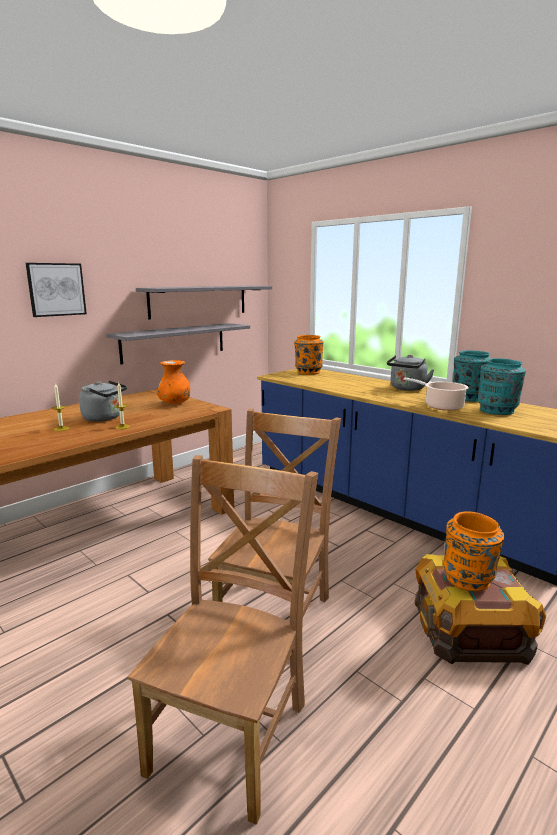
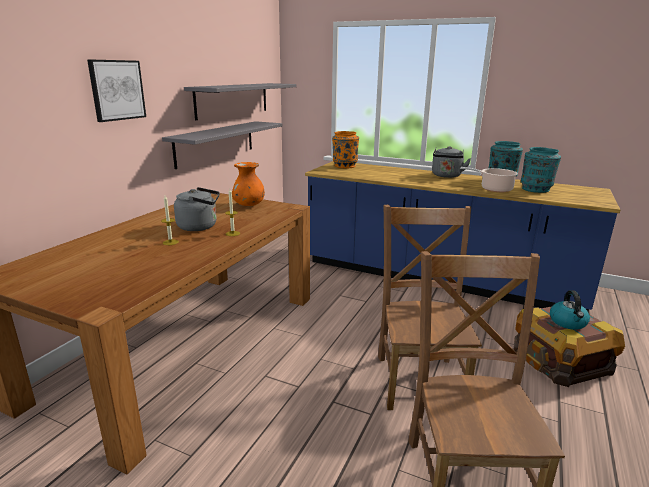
camera: 20 degrees left, 5 degrees up
orange vase [443,511,504,591] -> kettle [550,290,590,330]

